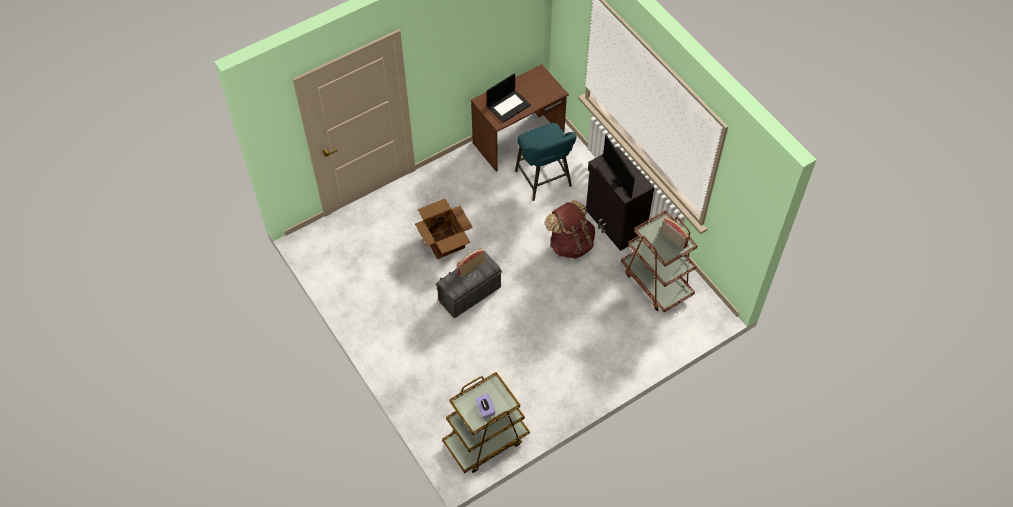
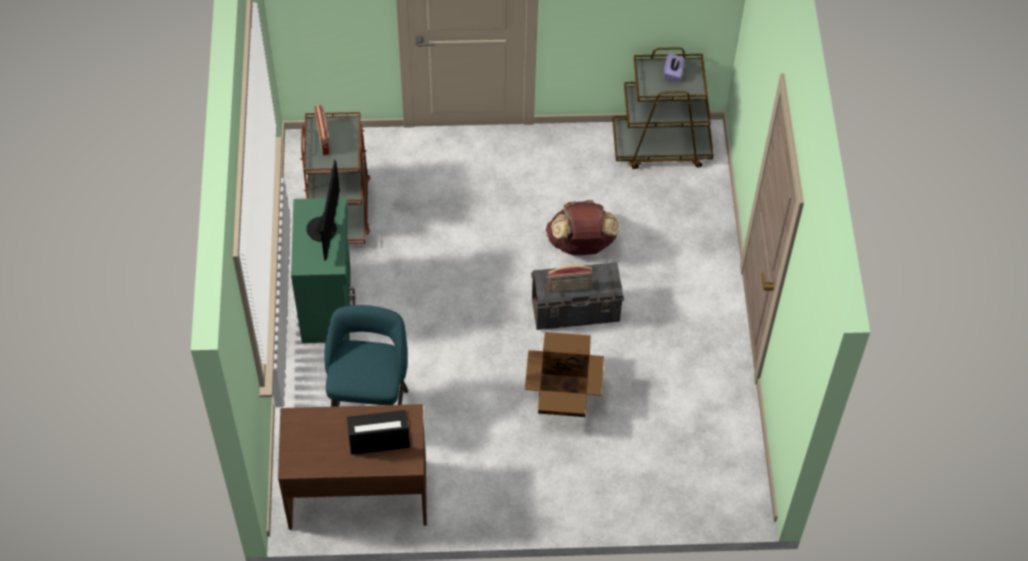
camera: 150 degrees left, 0 degrees up
brown backpack [545,200,595,259] -> brown backpack moved to [546,200,619,255]
black cabinet [586,146,655,251] -> green cabinet [291,198,356,343]

